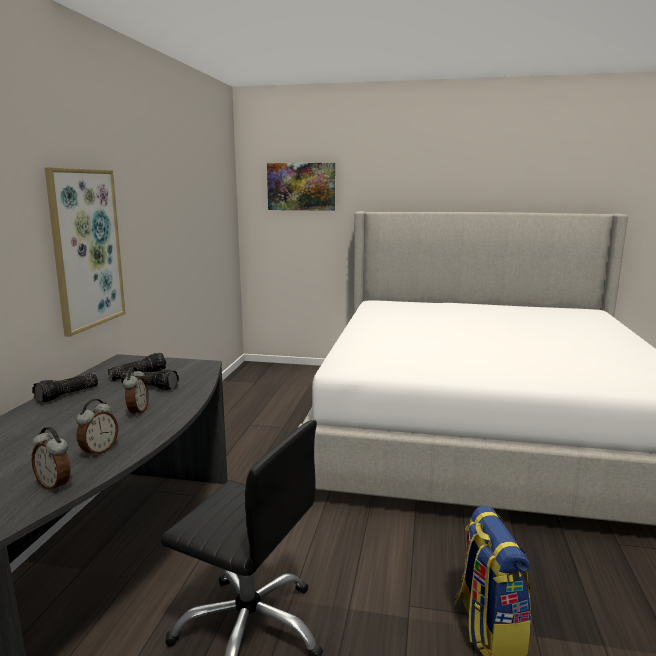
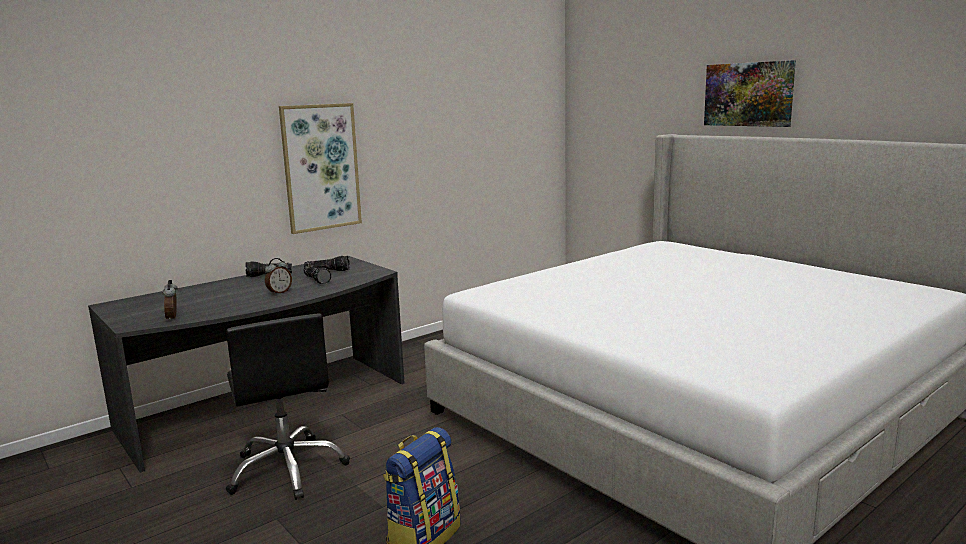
camera: 40 degrees right, 0 degrees up
alarm clock [76,399,118,458] -> none
picture [267,163,335,211] -> picture moved to [704,60,796,127]

